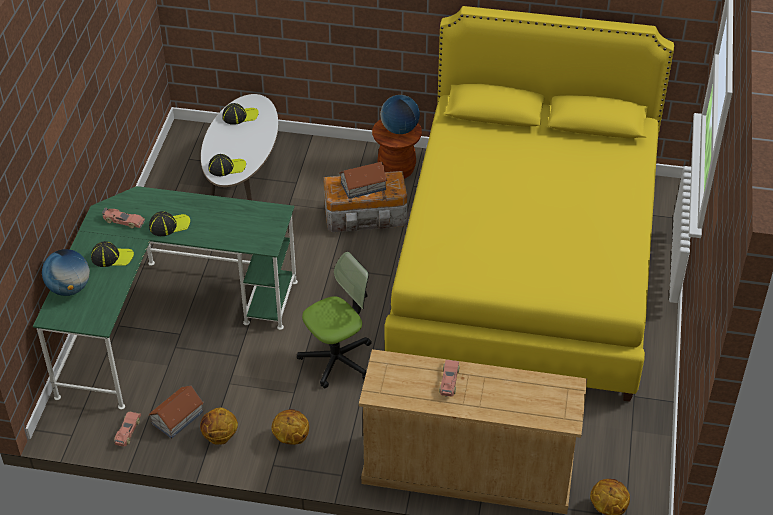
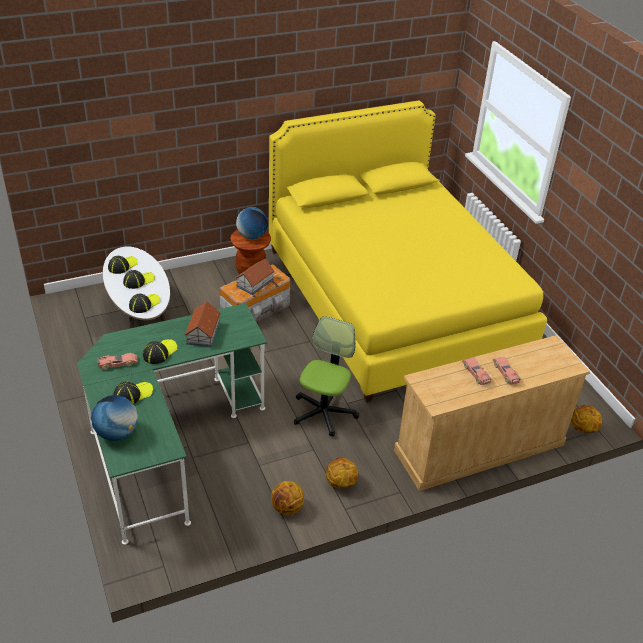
camera: 35 degrees left, 5 degrees down
toy car [114,411,141,446] -> toy car moved to [493,357,520,384]
toy house [148,386,204,439] -> toy house moved to [184,301,221,347]
none -> cap [123,270,155,289]

